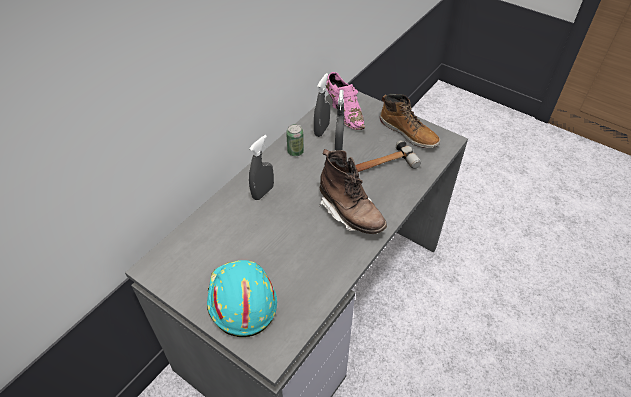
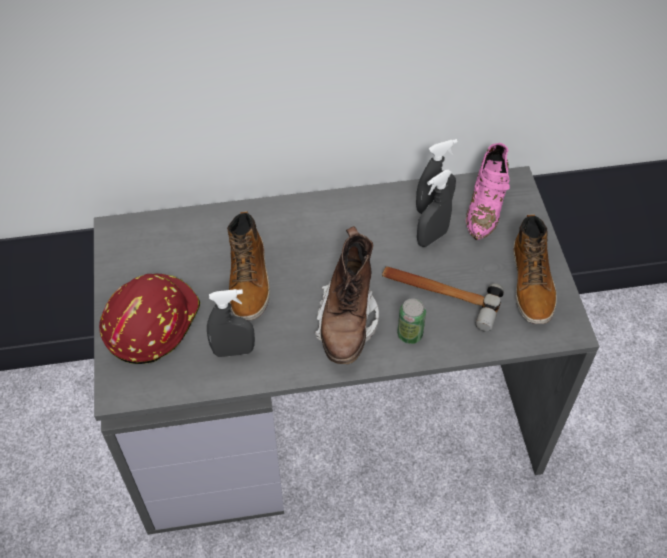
camera: 45 degrees right, 5 degrees up
turquoise hard hat [207,260,277,337] -> red hard hat [99,273,200,364]
grey spray bottle [249,135,274,200] -> grey spray bottle moved to [207,289,255,357]
can [286,124,304,156] -> can moved to [397,298,426,344]
none -> boot [227,211,270,320]

